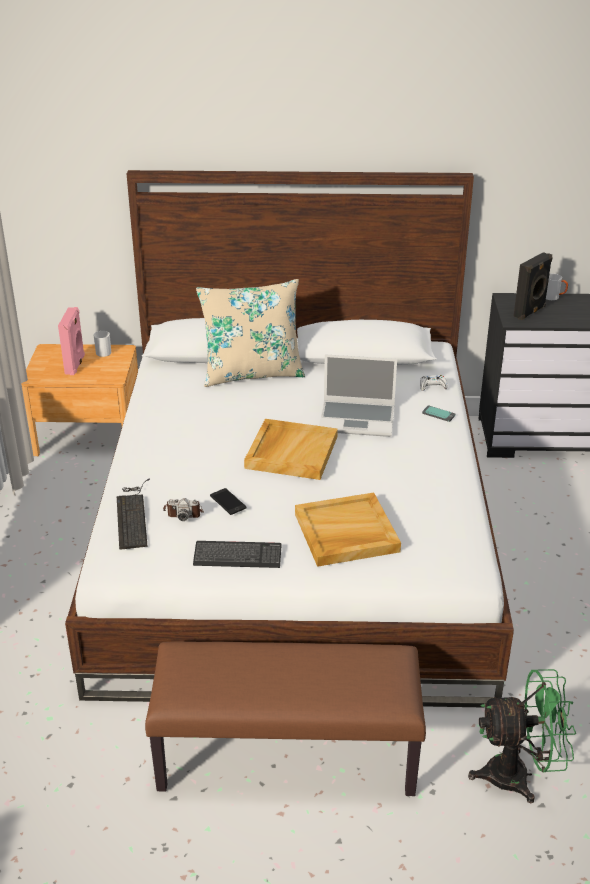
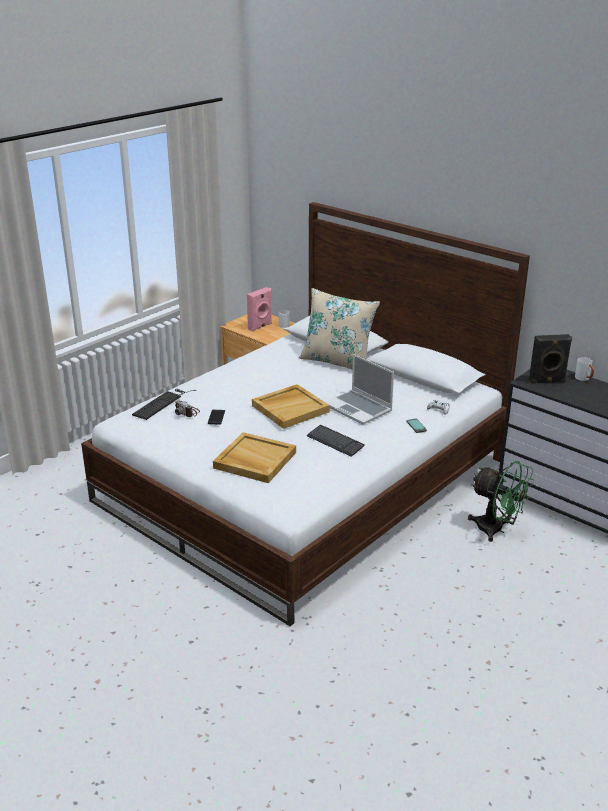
camera: 40 degrees right, 5 degrees down
brown bench [145,641,426,796] -> none
keyboard [193,541,282,568] -> keyboard moved to [307,425,365,457]
green fan [468,669,576,803] -> green fan moved to [468,461,534,542]

